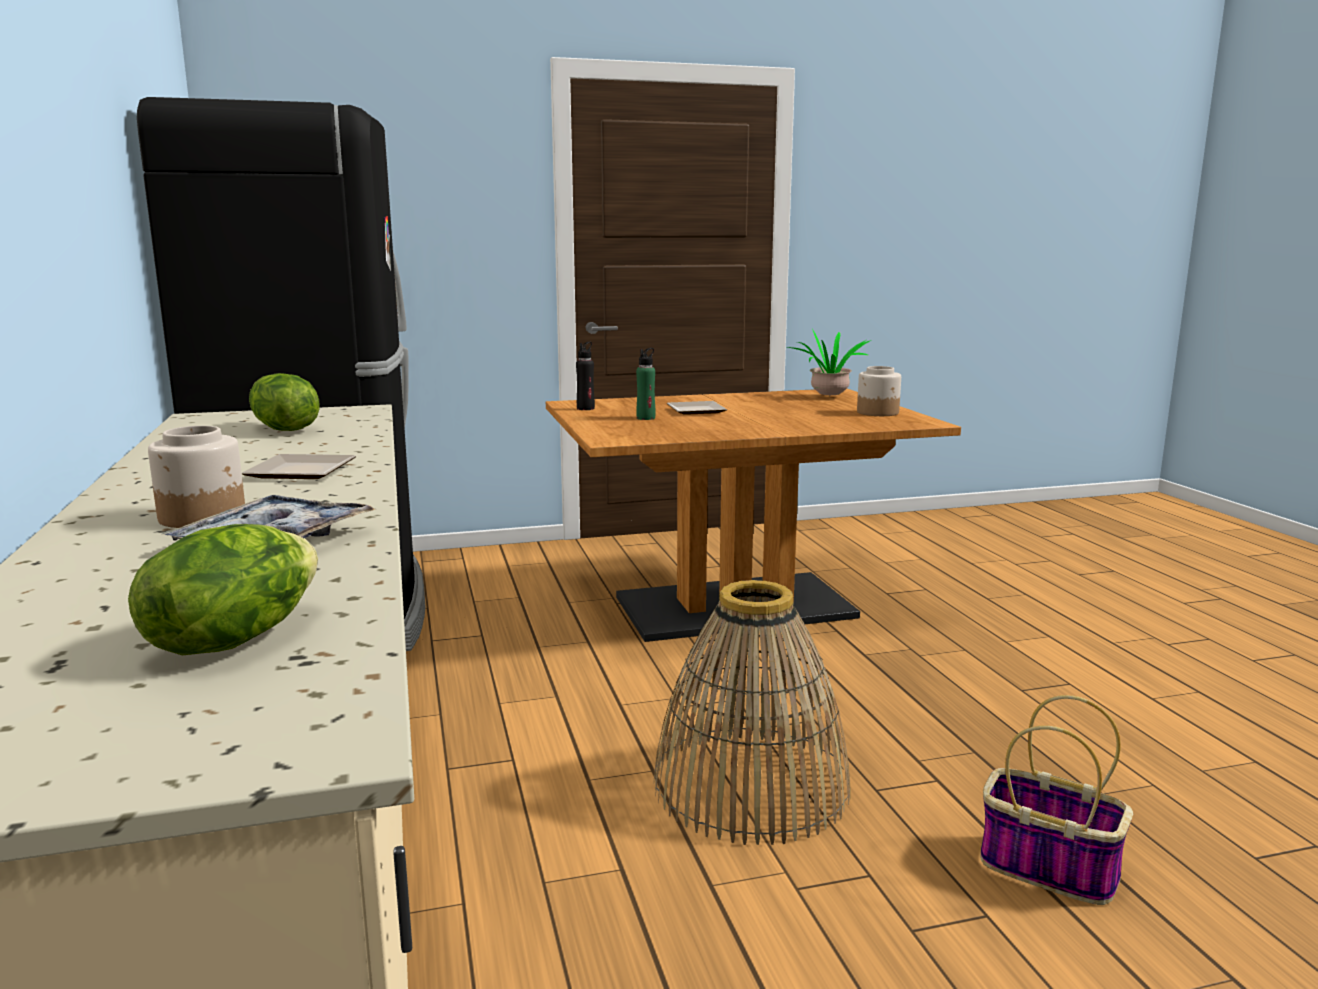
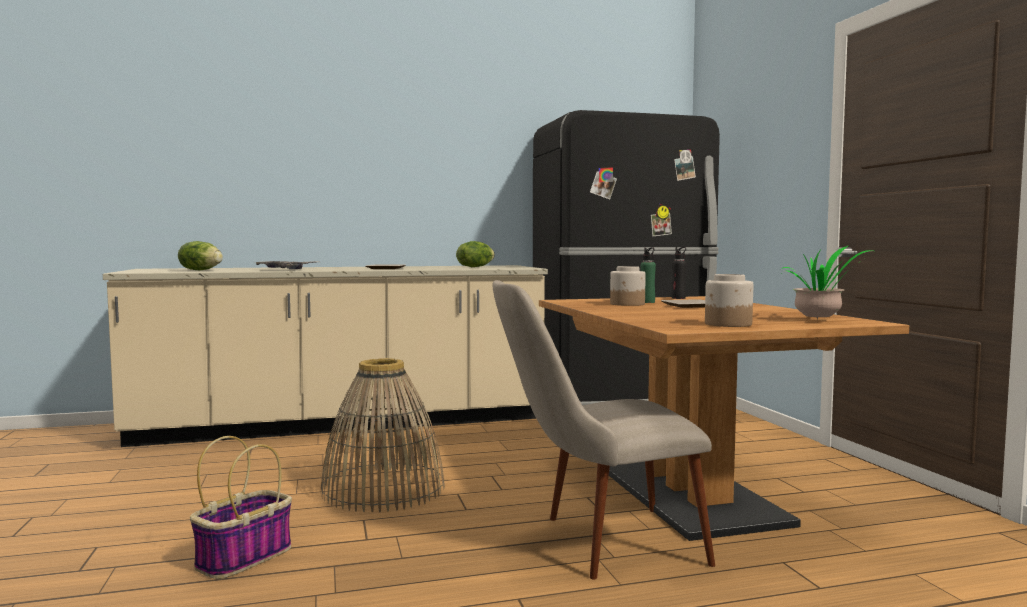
camera: 90 degrees right, 10 degrees down
jar [148,426,245,528] -> jar moved to [610,266,646,306]
none -> beige chair [493,280,715,580]

